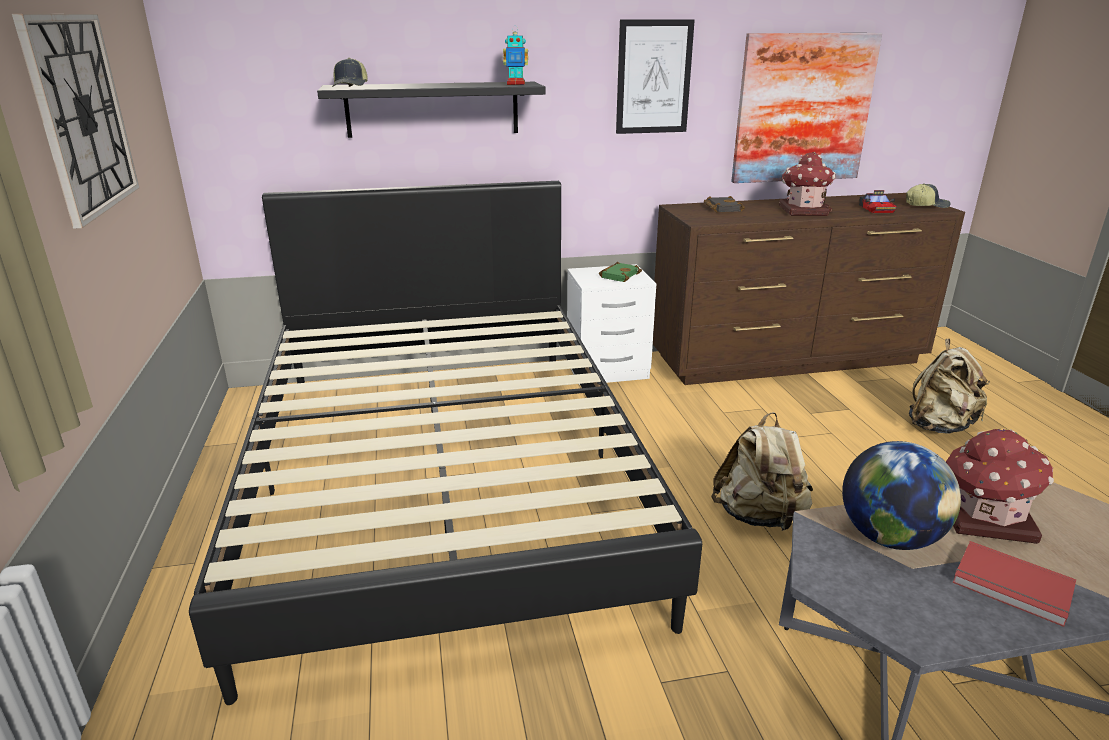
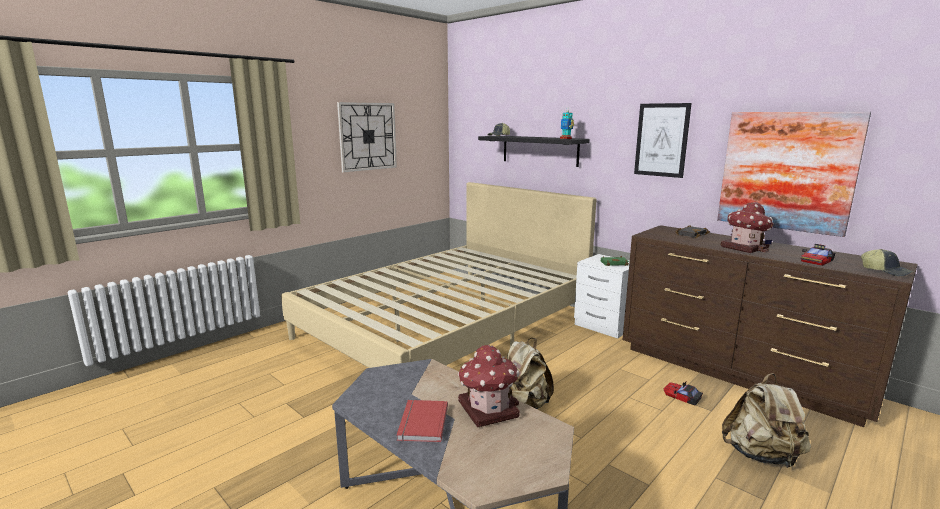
camera: 55 degrees right, 10 degrees down
black bed [189,181,702,705] -> beige bed [281,182,597,368]
globe [842,441,961,550] -> none
none -> toy car [664,382,703,405]

